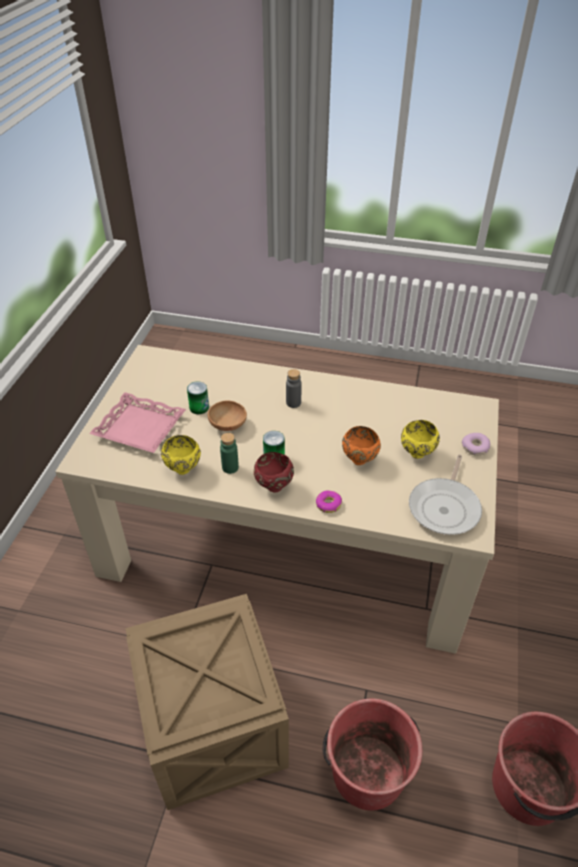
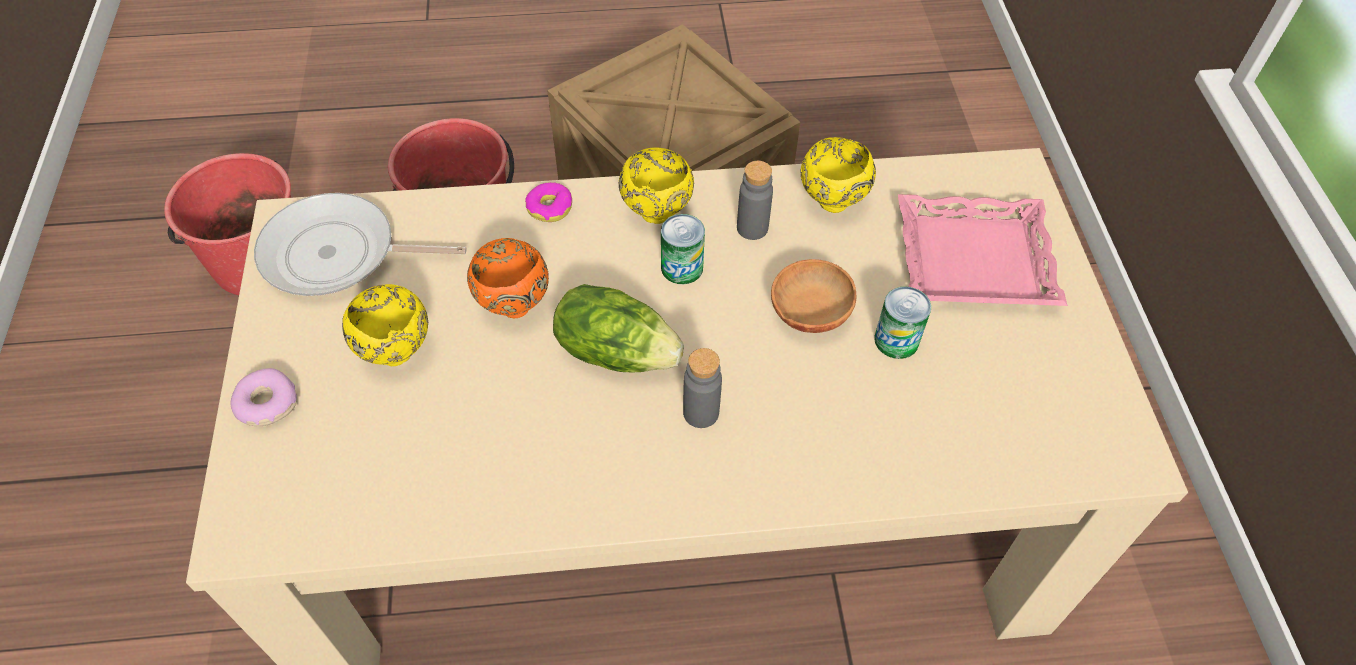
camera: 160 degrees right, 10 degrees up
green bottle [220,433,239,474] -> grey bottle [737,161,773,240]
red bowl [254,452,294,493] -> yellow bowl [619,148,694,224]
frying pan [409,455,482,535] -> frying pan turned 90 degrees counterclockwise [254,193,467,296]
none -> lettuce [553,284,684,373]

